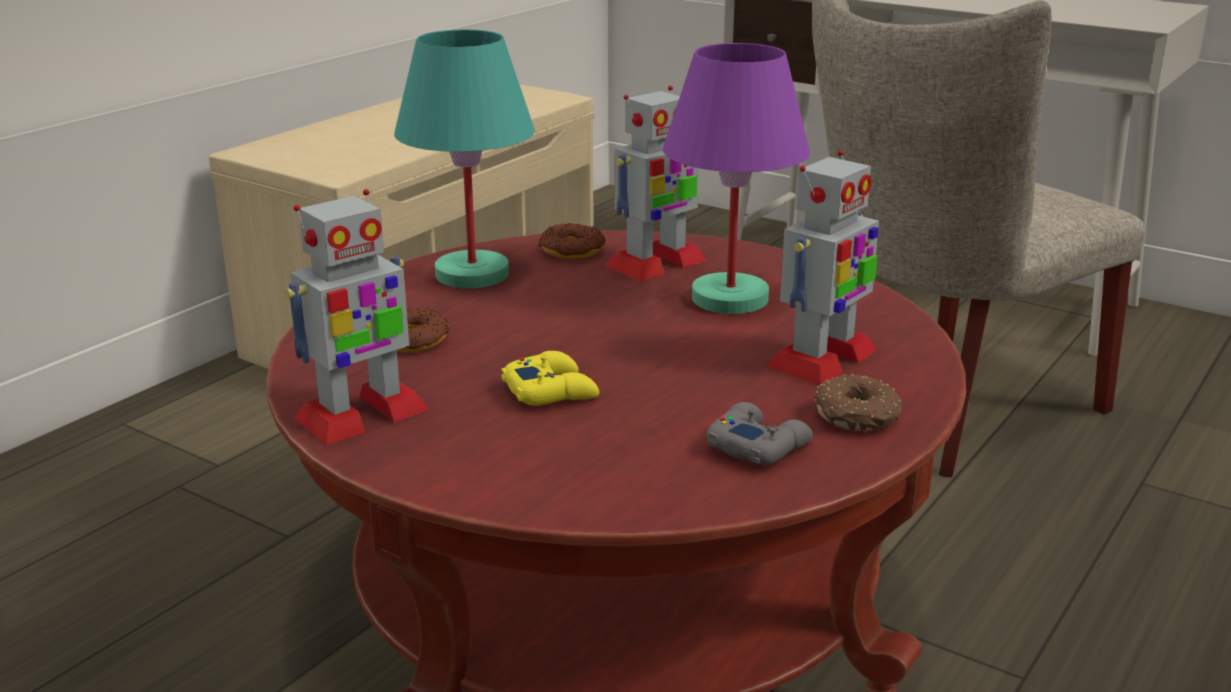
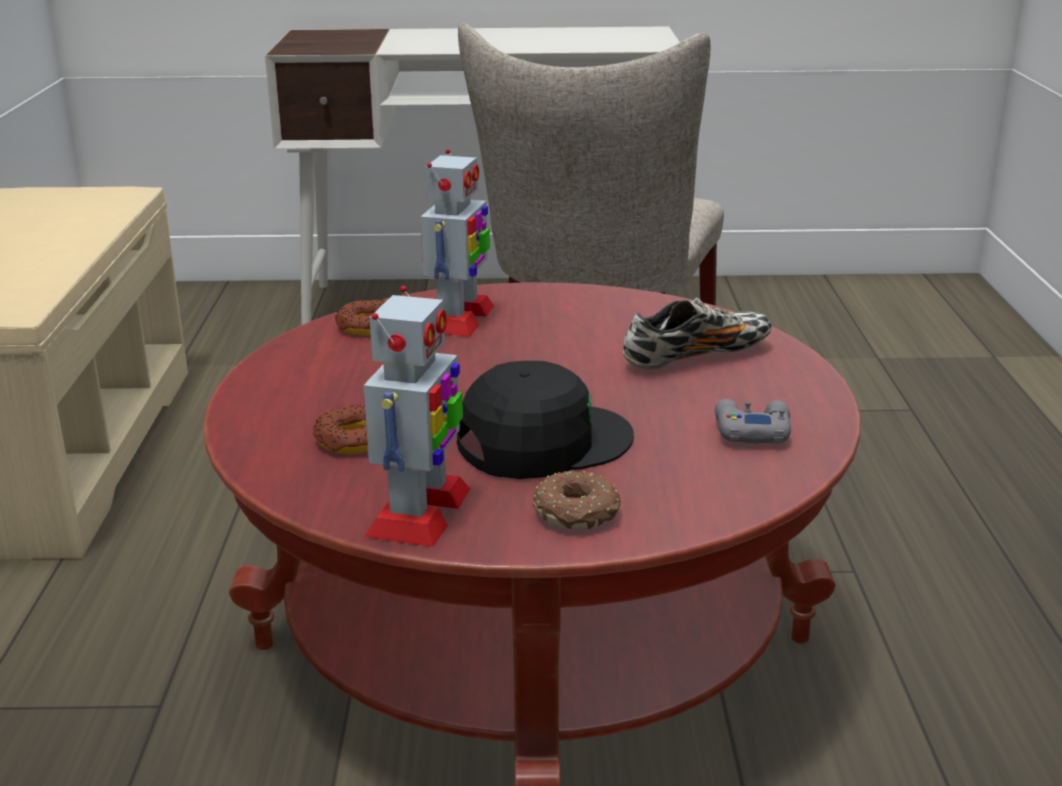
camera: 35 degrees left, 0 degrees up
turquoise table lamp [394,30,535,288] -> none
yellow game controller [501,351,599,406] -> black cap [457,361,634,479]
purple table lamp [663,43,810,314] -> none
toy robot [766,150,879,385] -> shoe [623,298,772,370]
donut [814,374,902,431] -> donut moved to [533,471,621,530]

